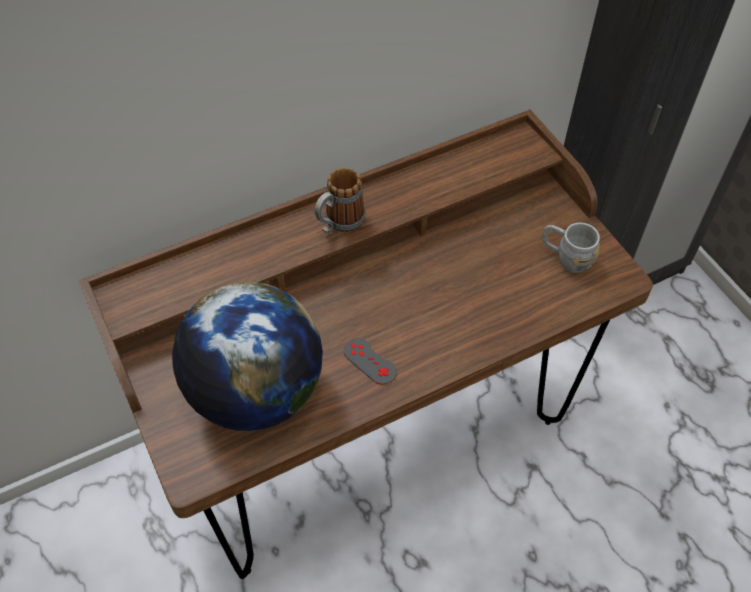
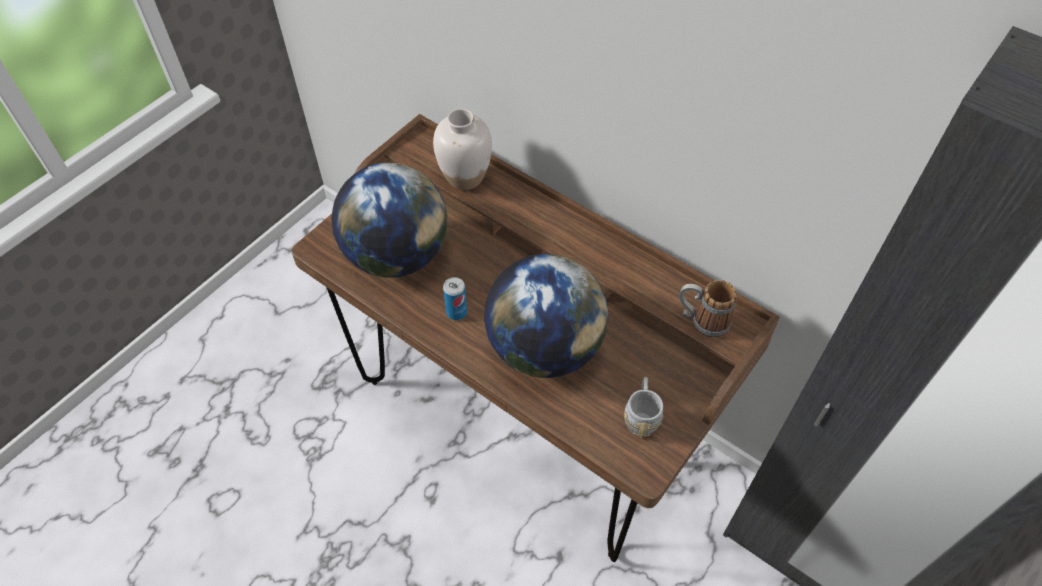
camera: 65 degrees right, 0 degrees up
mug [315,168,366,234] -> mug moved to [680,280,737,338]
grey game controller [344,338,397,385] -> can [443,277,467,320]
none -> white vase [433,109,492,190]
none -> globe [484,254,608,378]

